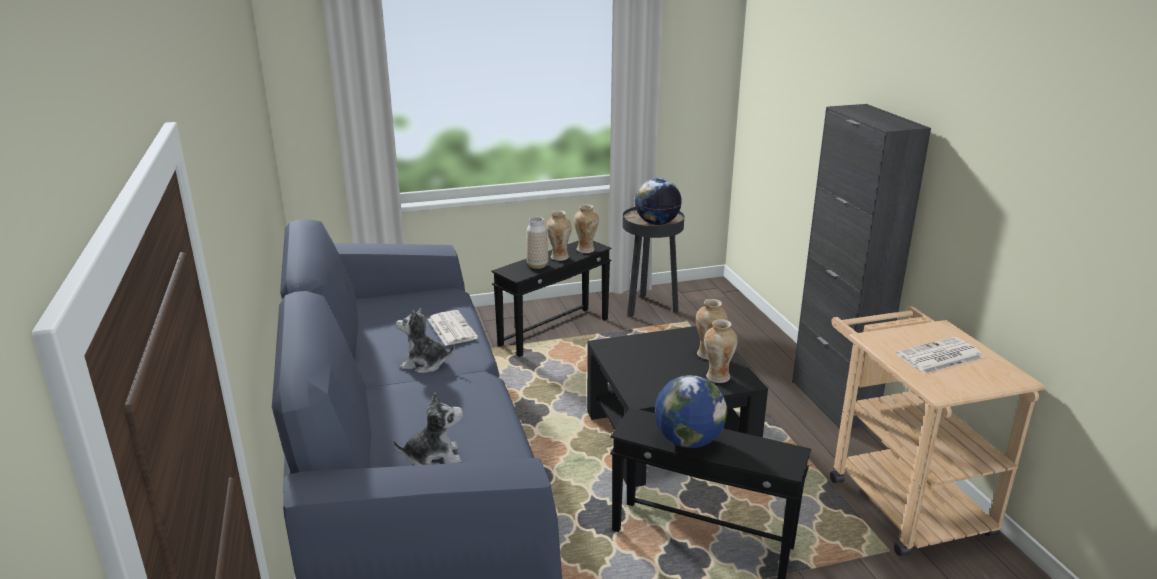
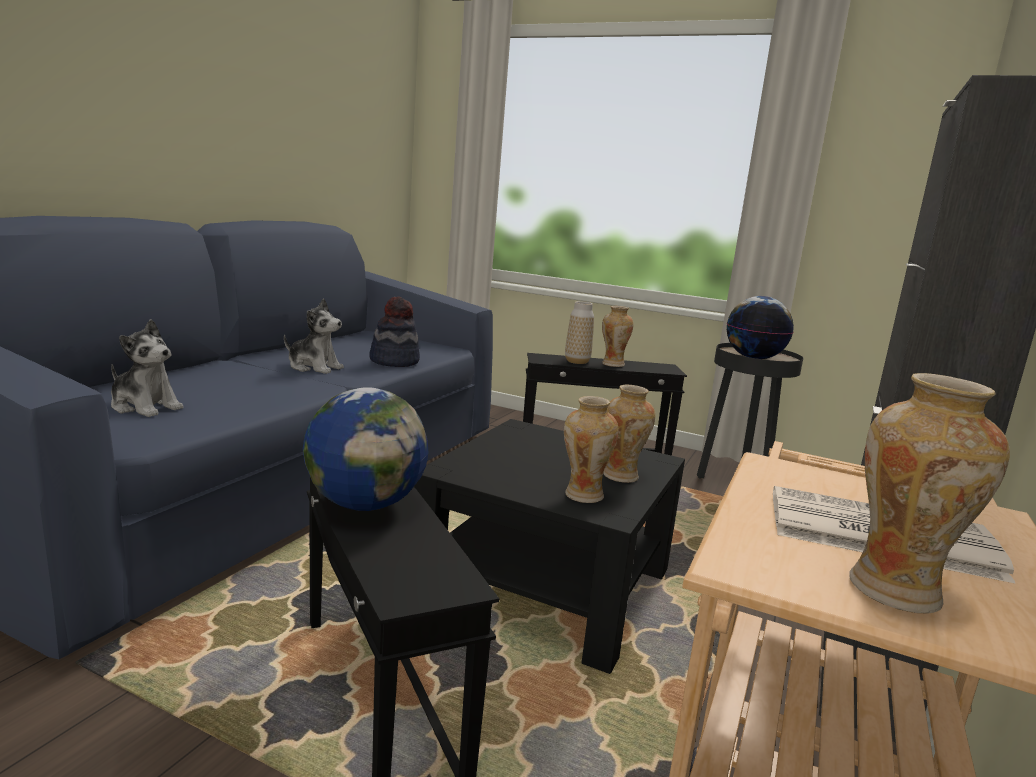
camera: 40 degrees right, 10 degrees down
plush toy [396,308,455,373] -> plush toy turned 150 degrees clockwise [284,298,344,374]
newspaper [428,310,478,346] -> hat [369,297,420,367]
vase [574,204,599,253] -> vase moved to [849,373,1010,613]

